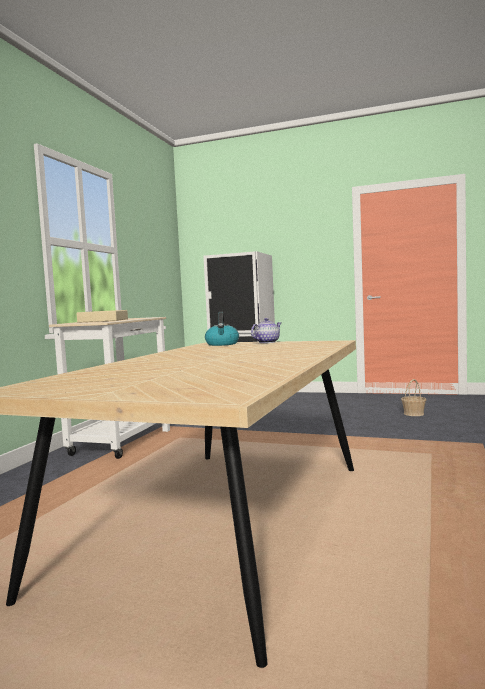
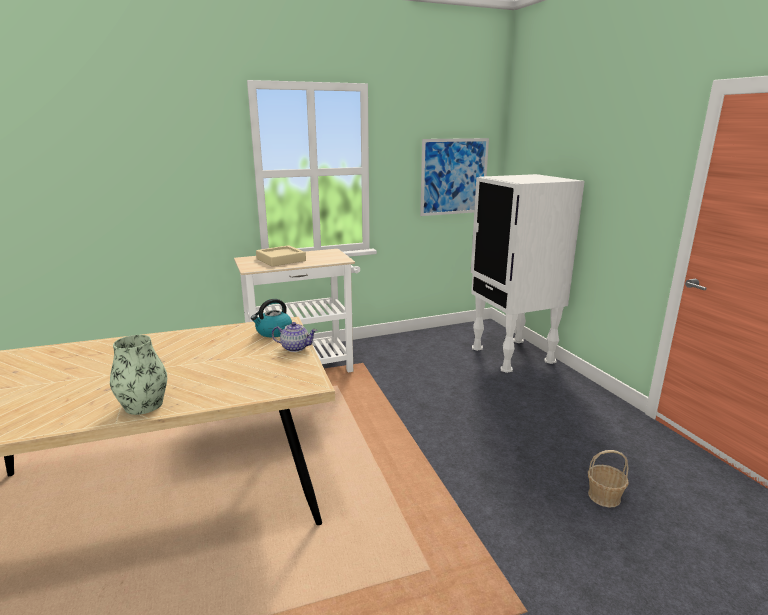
camera: 50 degrees right, 15 degrees up
none -> vase [110,335,167,415]
none -> picture [420,138,489,216]

